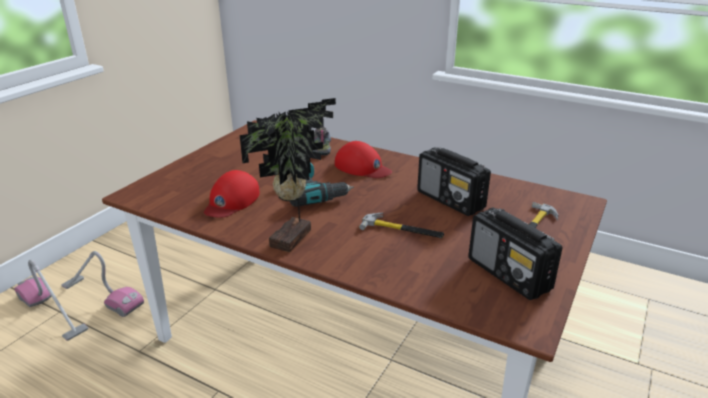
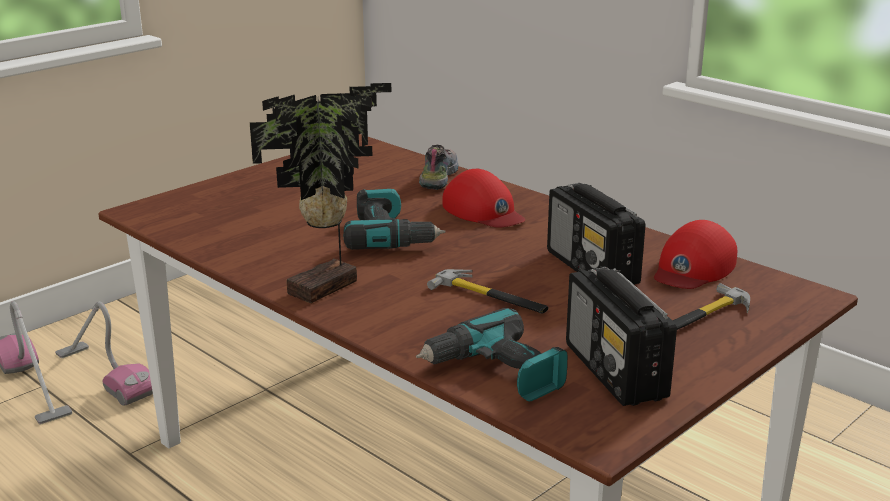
camera: 15 degrees right, 5 degrees down
red cap [204,170,260,218] -> red cap moved to [654,220,737,289]
none -> power drill [416,308,568,402]

